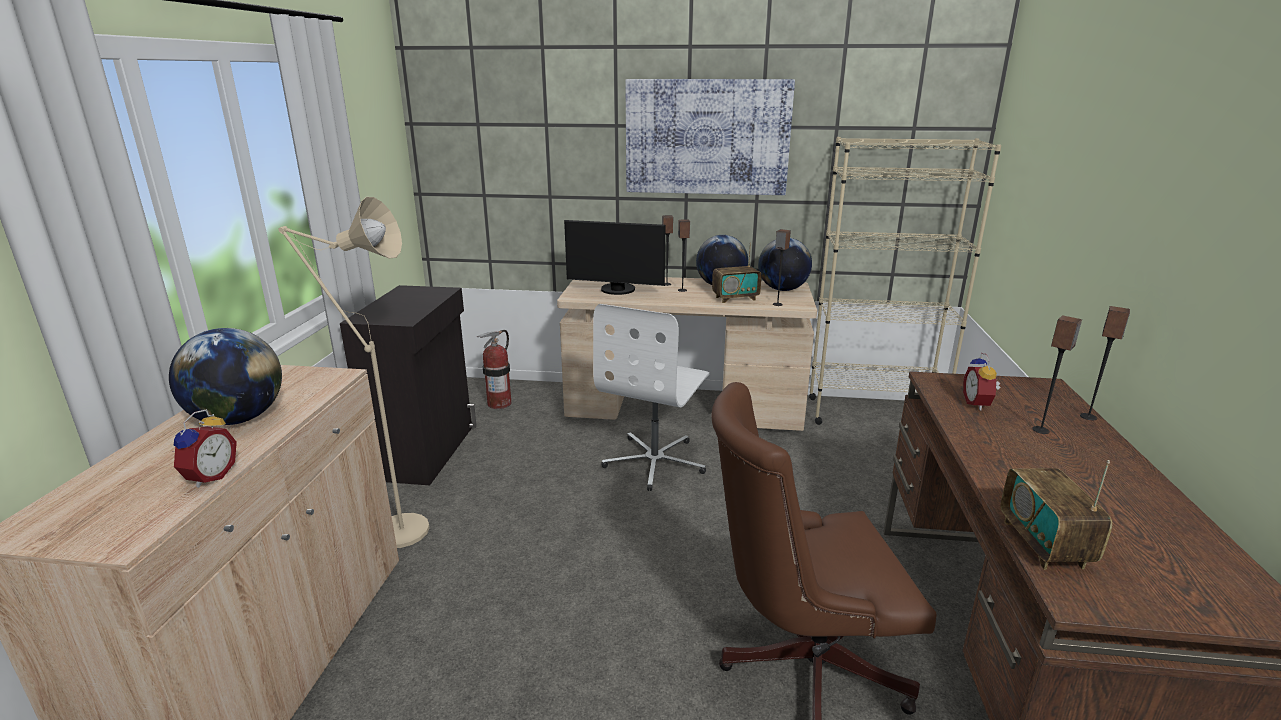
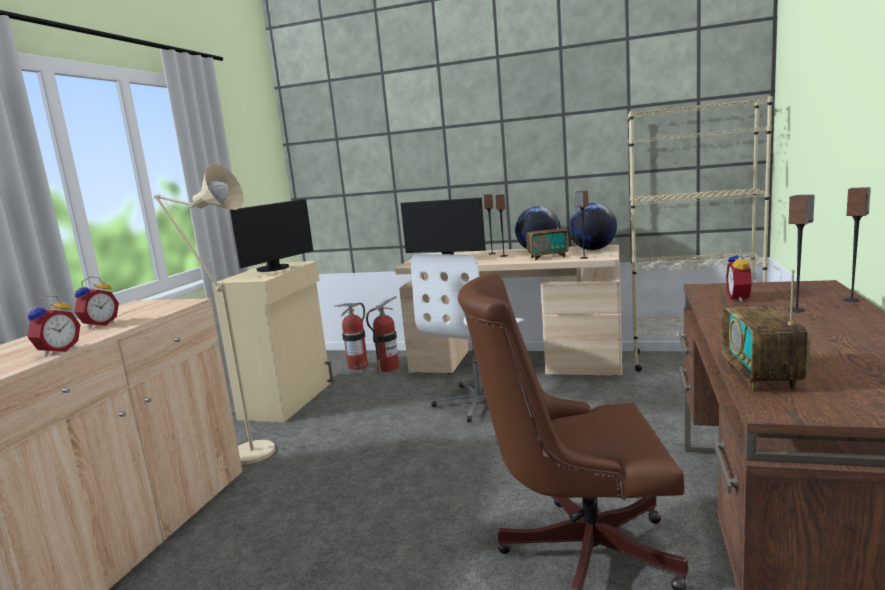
camera: 10 degrees right, 10 degrees down
globe [169,328,282,425] -> alarm clock [74,277,119,329]
black cabinet [340,285,477,485] -> beige cabinet [212,261,334,422]
picture [626,79,795,195] -> none
none -> monitor [230,199,313,272]
none -> fire extinguisher [366,296,399,372]

